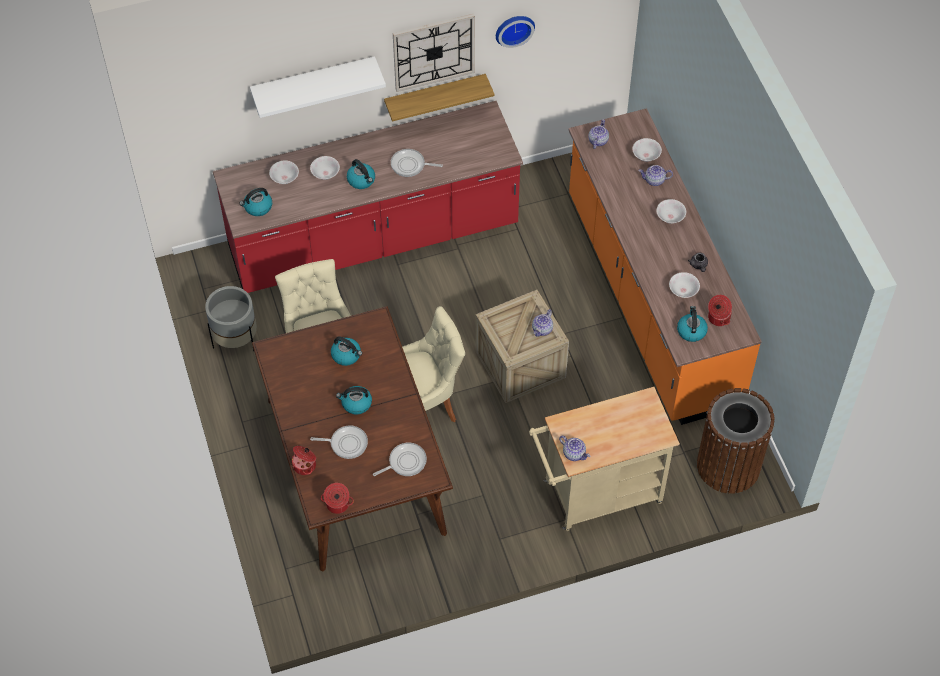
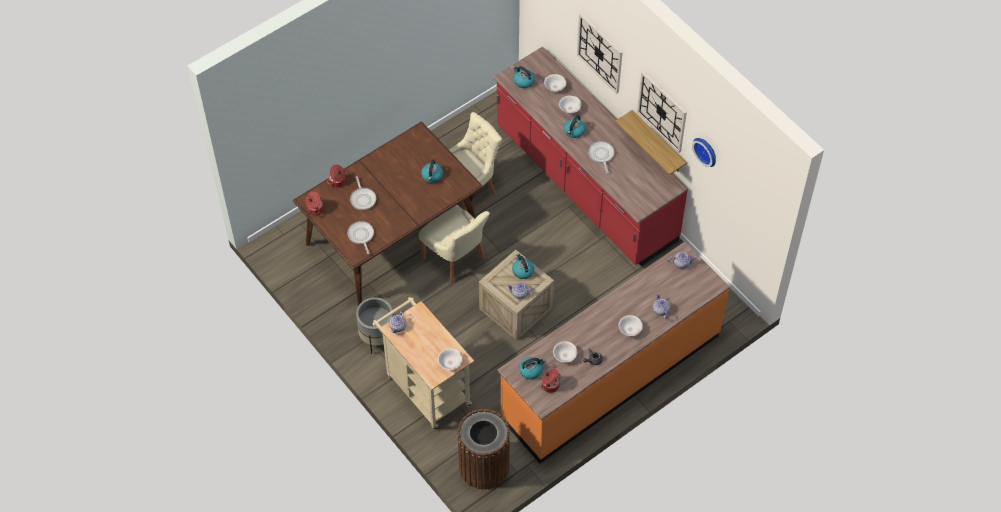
camera: 70 degrees right, 0 degrees up
grey planter [205,286,257,351] -> grey planter moved to [356,297,394,354]
white shelf [250,56,386,118] -> wall clock [577,13,622,94]
kettle [336,386,372,415] -> kettle moved to [512,253,534,279]
frying pan [373,443,427,476] -> frying pan turned 150 degrees counterclockwise [347,221,374,254]
white bowl [632,138,662,162] -> white bowl moved to [438,349,462,370]

